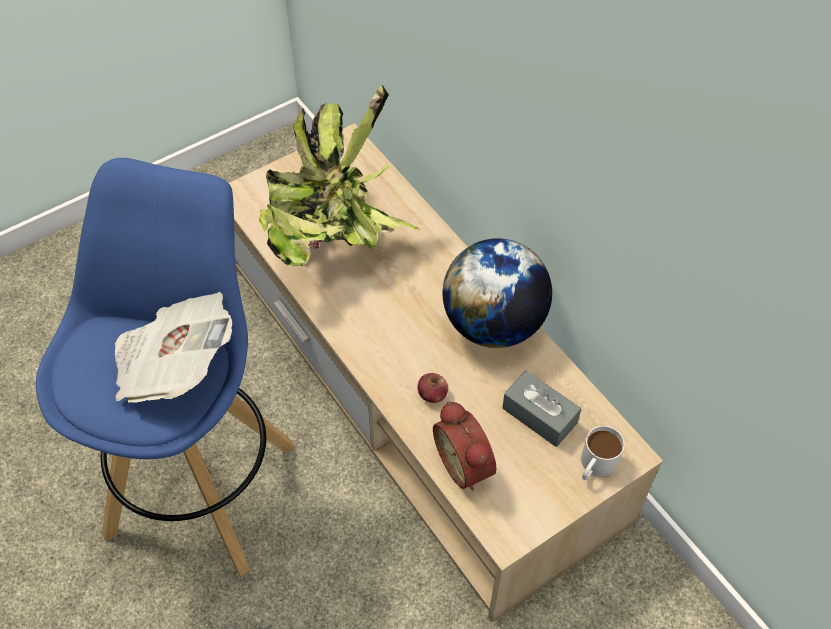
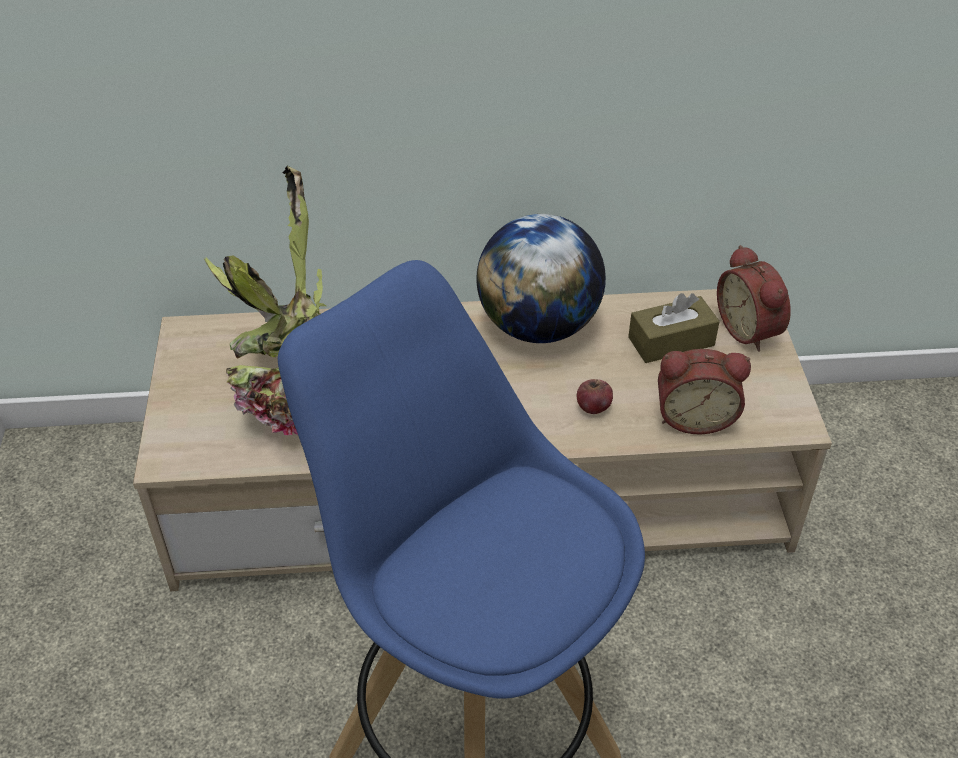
camera: 60 degrees left, 10 degrees down
newspaper [115,292,232,403] -> none
grey tissue box [502,370,581,447] -> brown tissue box [628,293,720,363]
white mug [581,426,625,480] -> alarm clock [717,245,791,352]

